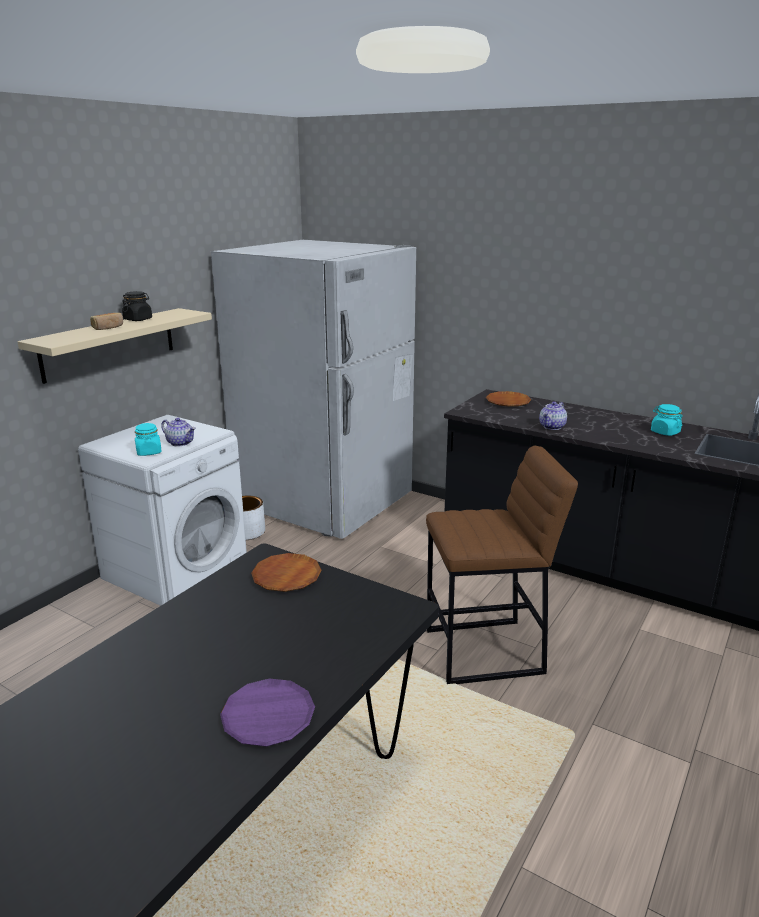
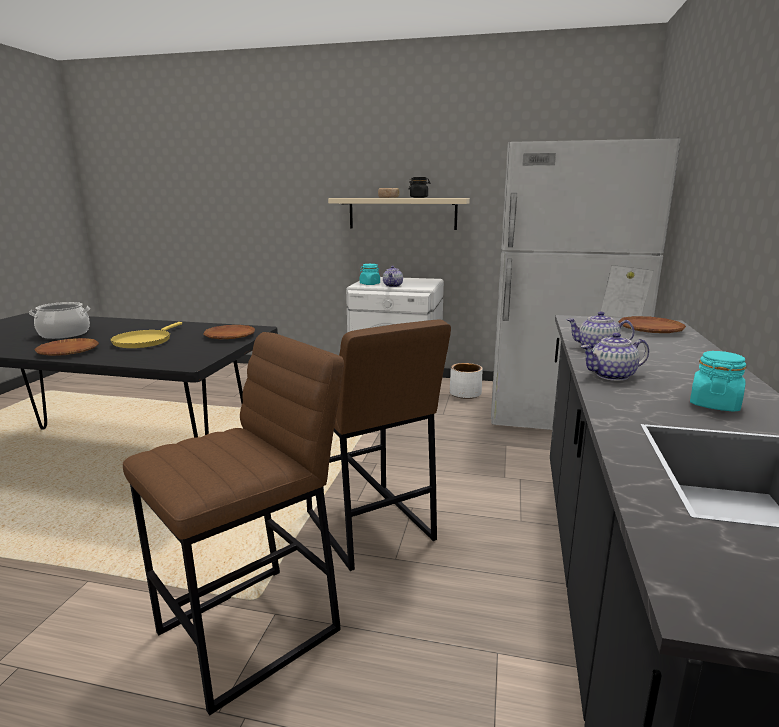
camera: 70 degrees right, 5 degrees down
purple plate [220,678,315,747] -> brown plate [35,338,99,356]
none -> cooking pot [29,302,90,339]
none -> yellow frying pan [110,322,182,348]
none -> brown stool [123,332,344,715]
none -> teapot [581,333,649,381]

